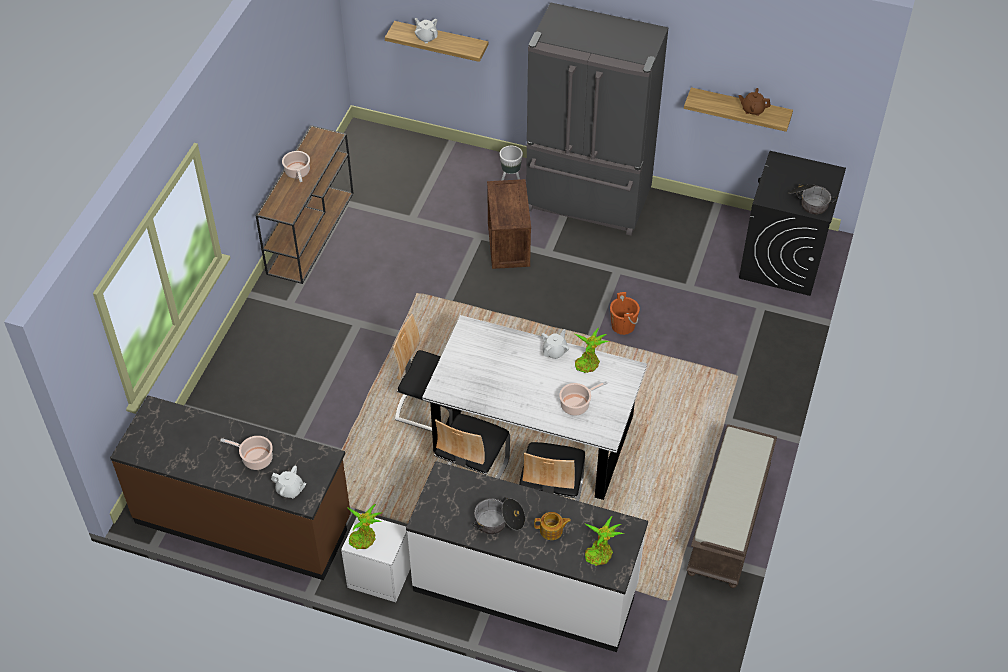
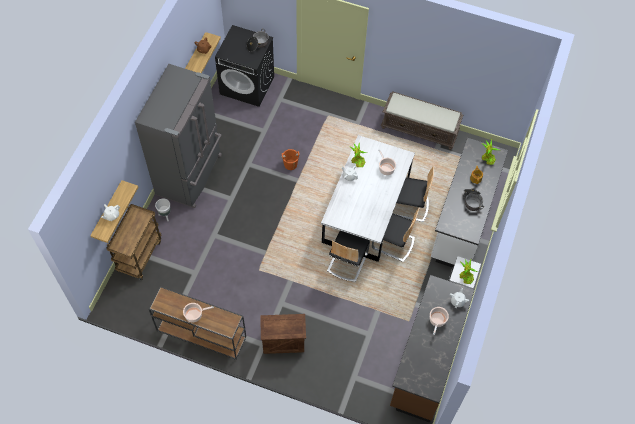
camera: 90 degrees left, 10 degrees up
crate [487,179,531,269] -> crate moved to [260,314,306,354]
none -> brown cart [106,204,161,280]

